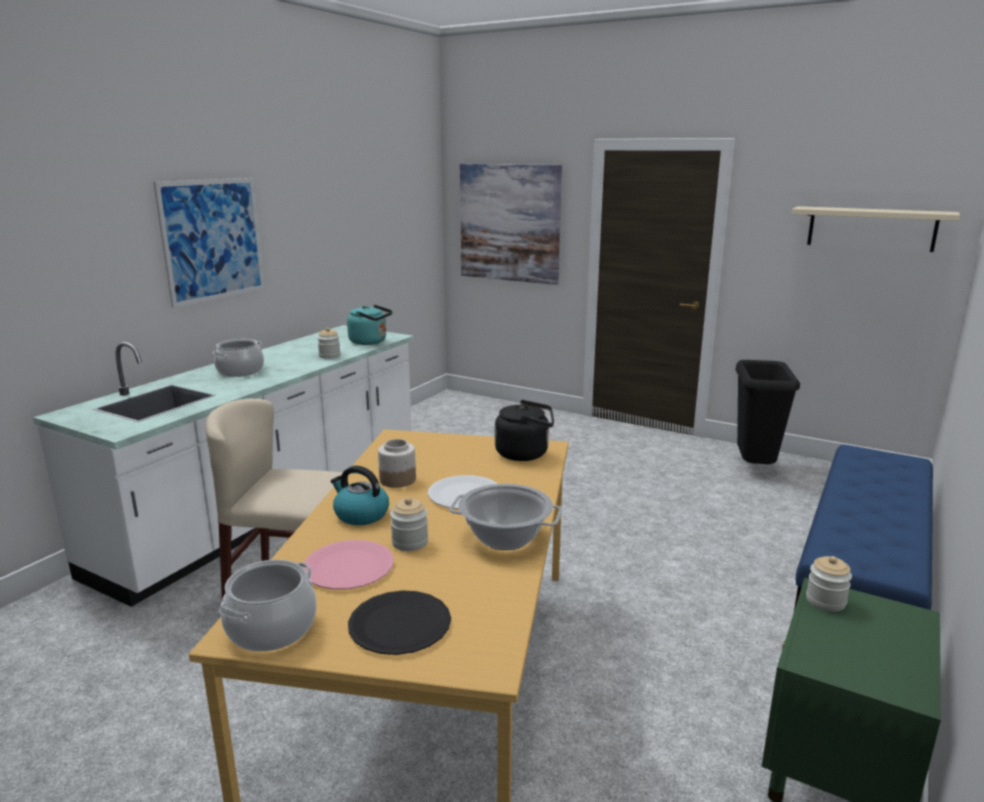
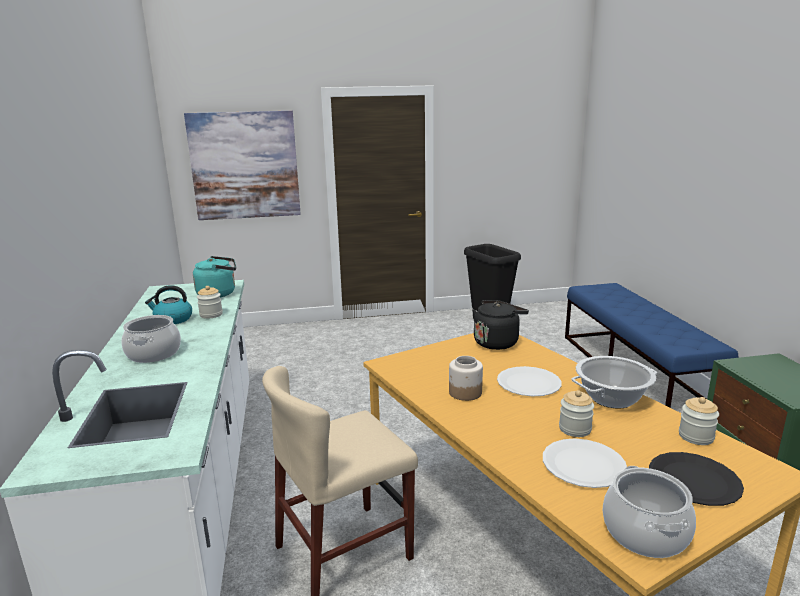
camera: 40 degrees left, 0 degrees up
picture [153,178,265,308] -> none
pink plate [303,540,394,590] -> white plate [543,438,627,488]
kettle [331,466,389,525] -> kettle moved to [145,285,192,324]
beige shelf [791,206,960,252] -> none
jar [806,556,852,612] -> jar moved to [679,397,719,445]

